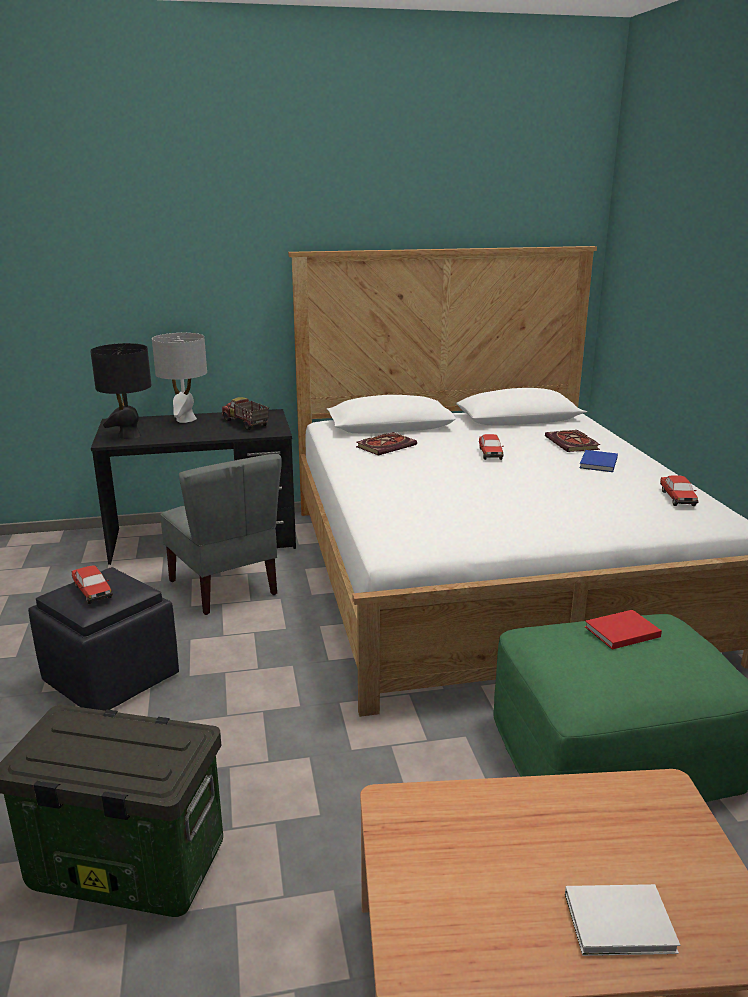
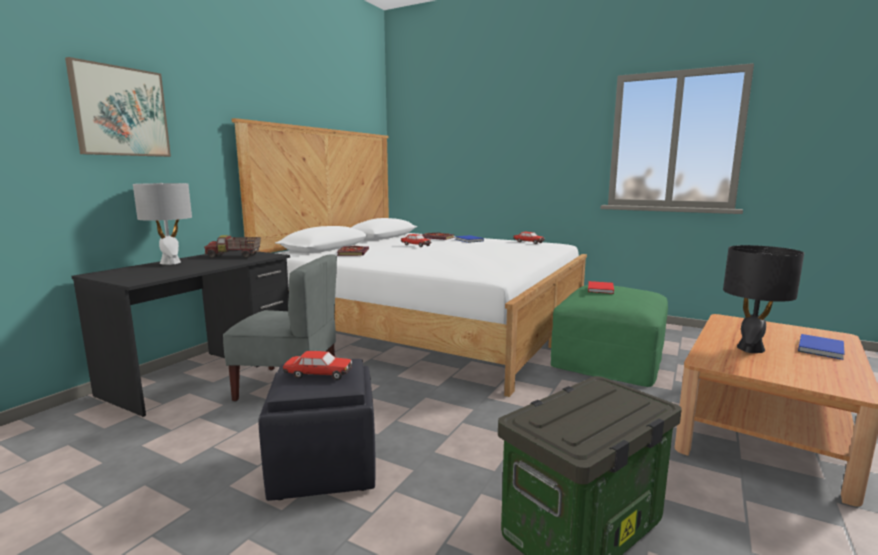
camera: 50 degrees left, 10 degrees down
black table lamp [90,343,152,439] -> black table lamp moved to [723,245,804,353]
white book [565,884,680,956] -> blue book [798,334,845,360]
none -> picture [65,57,171,157]

